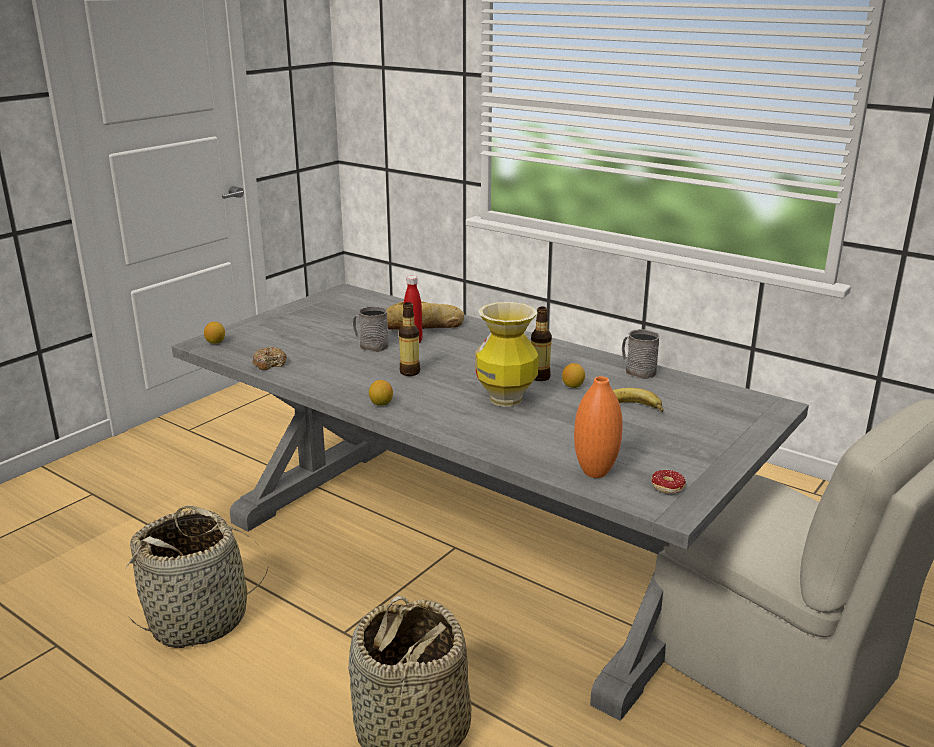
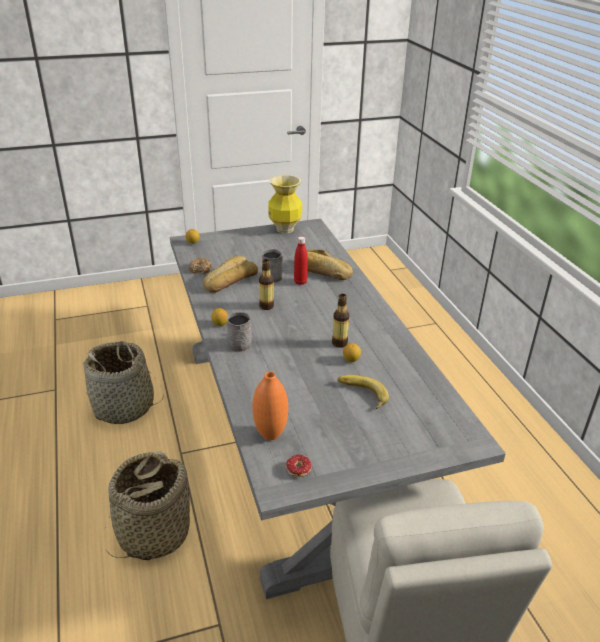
camera: 35 degrees right, 10 degrees up
vase [476,302,539,407] -> vase moved to [268,175,302,233]
grey mug [622,329,659,379] -> grey mug moved to [227,312,252,352]
none -> bread [203,256,258,293]

